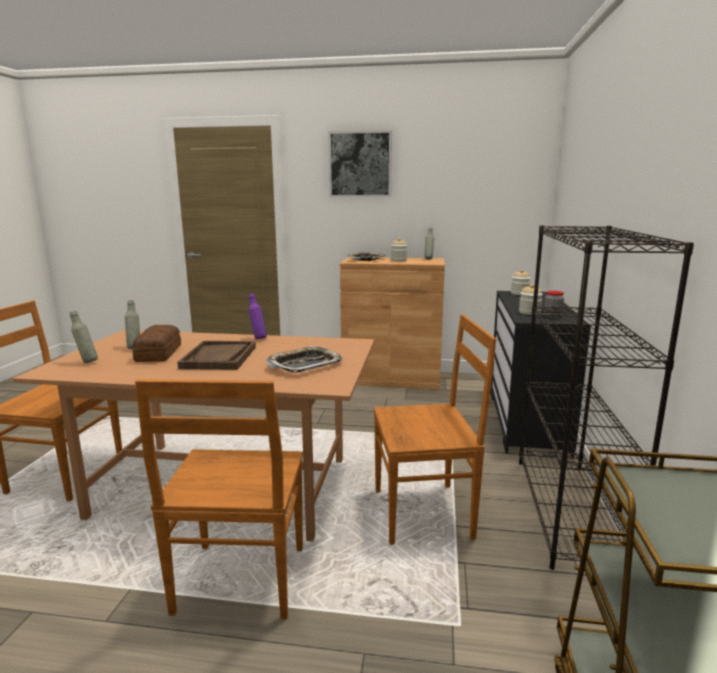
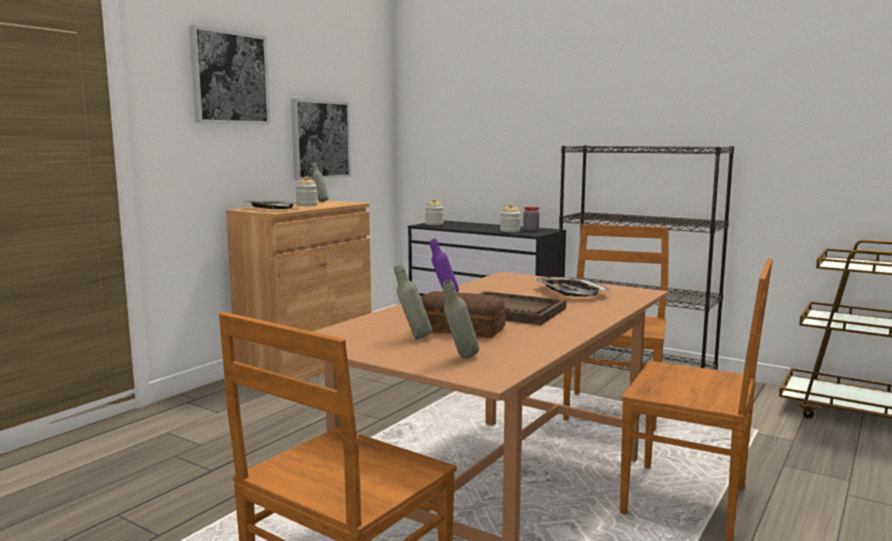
camera: 65 degrees left, 5 degrees down
none -> picture [291,99,351,180]

